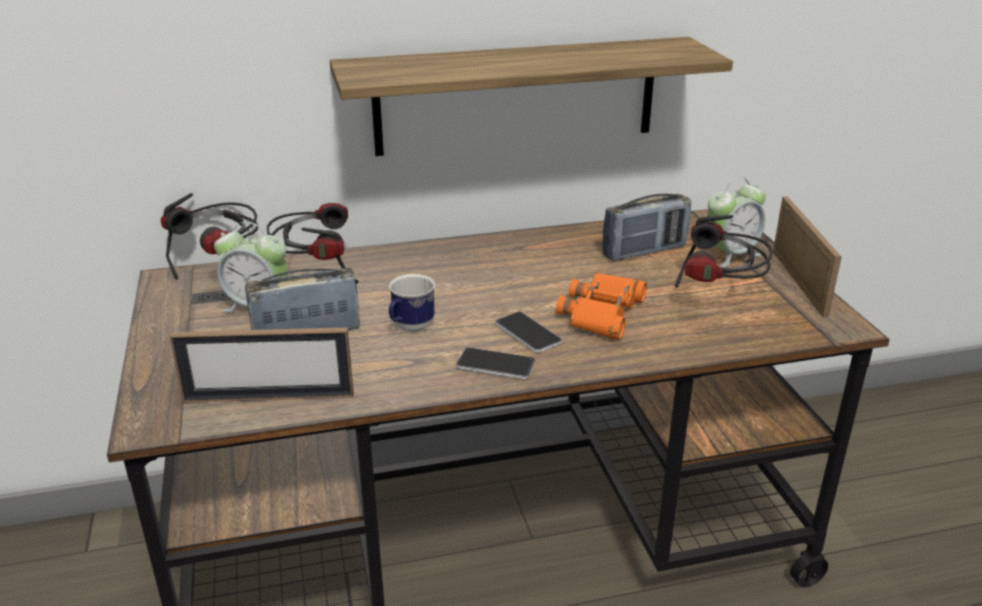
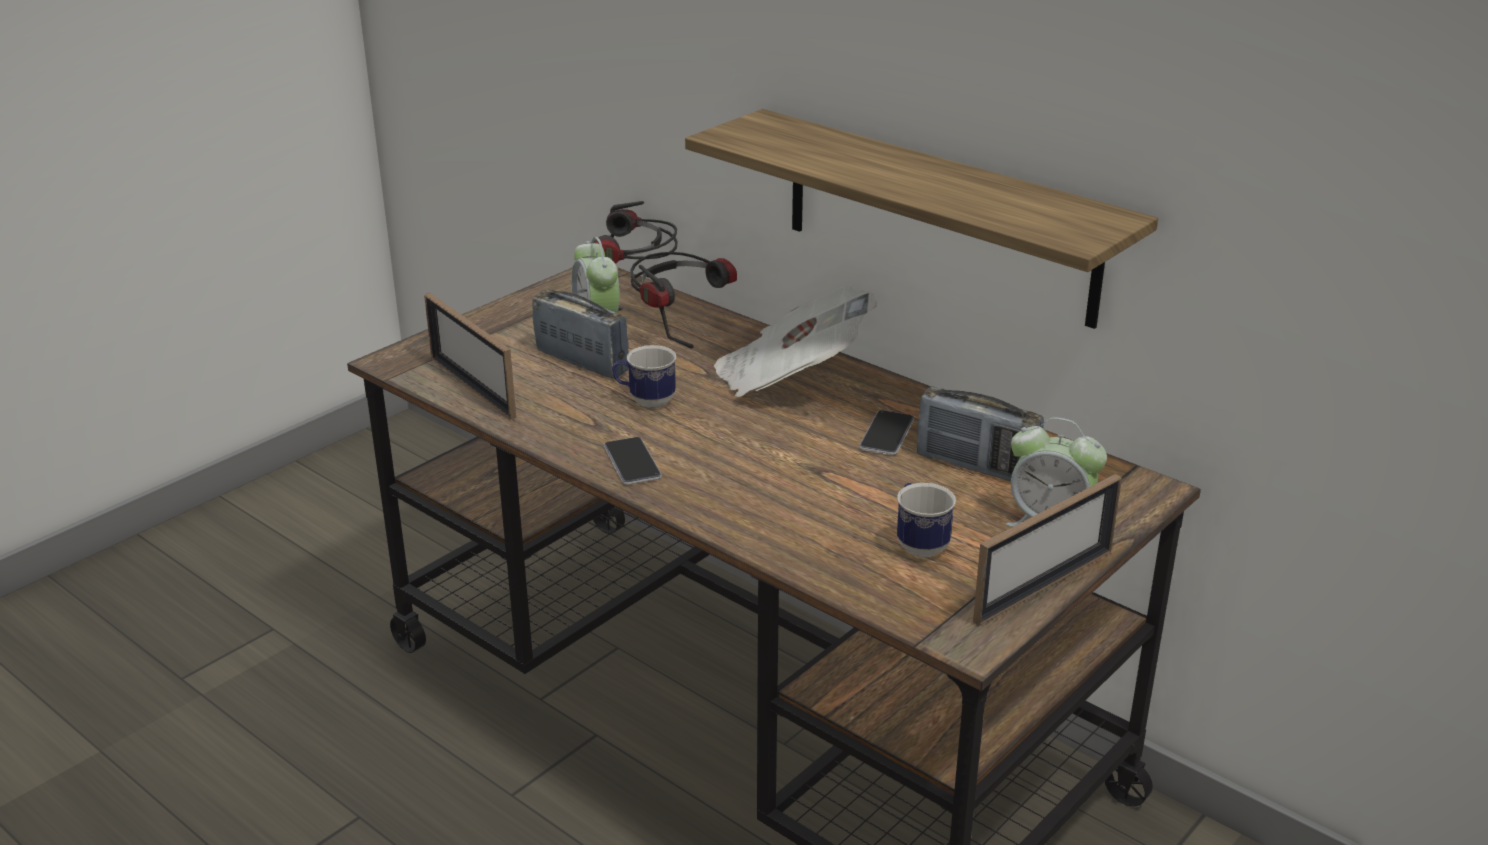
camera: 55 degrees right, 0 degrees up
phone [495,312,562,353] -> phone moved to [859,410,914,455]
orange binoculars [556,272,647,340] -> none
headphones [675,215,773,288] -> mug [897,483,956,557]
none -> newspaper [714,286,877,397]

